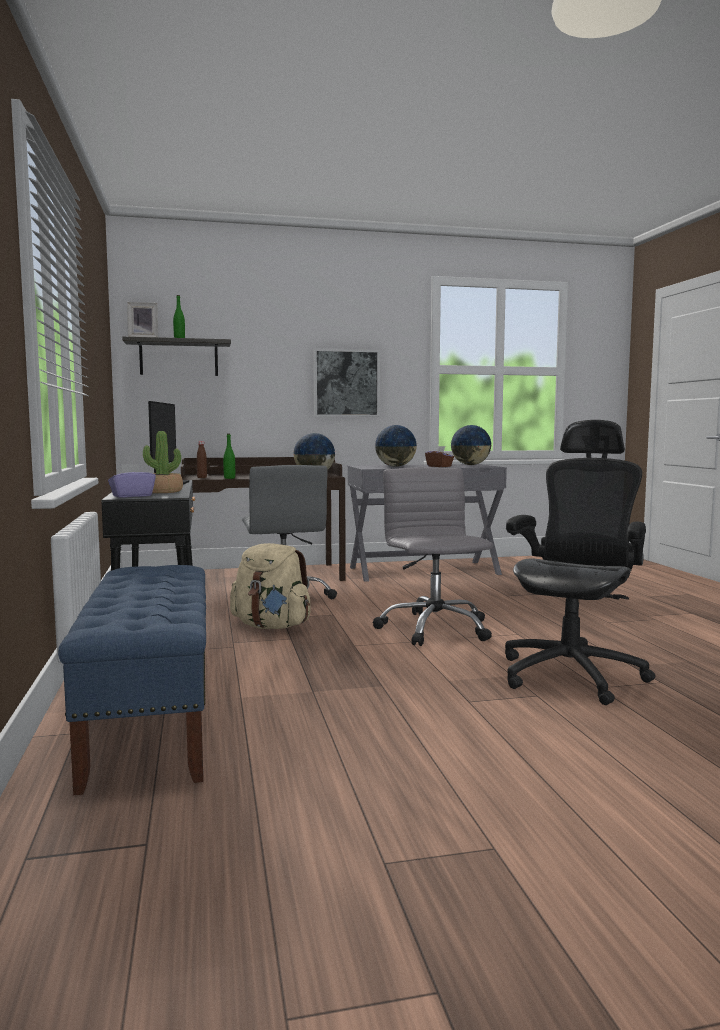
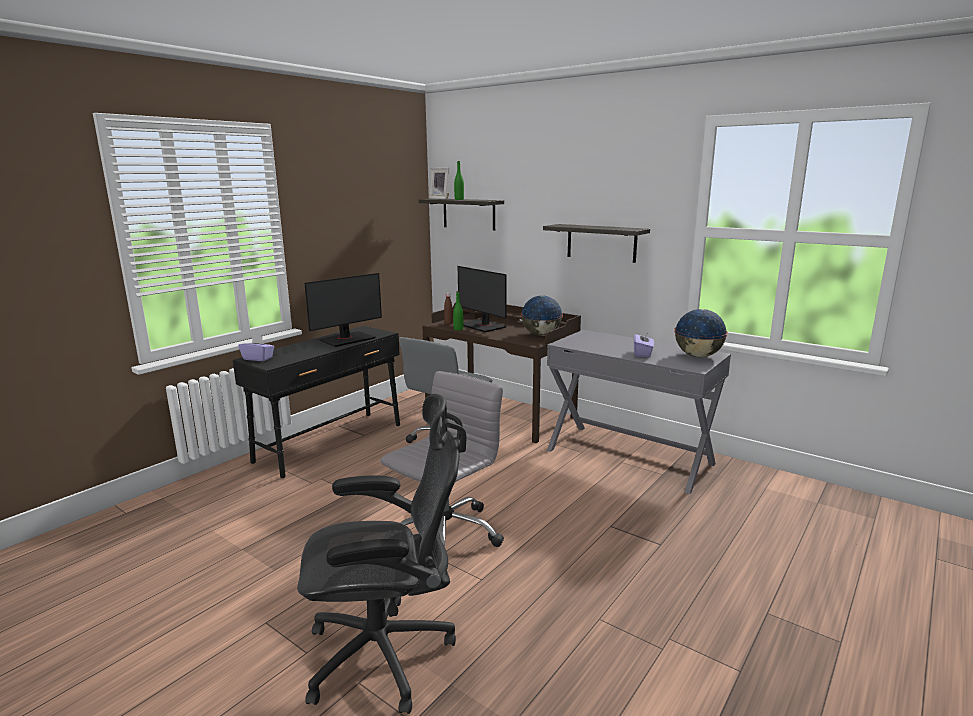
camera: 50 degrees right, 10 degrees up
blue bench [58,565,206,796] -> none
potted plant [143,431,183,493] -> none
beige backpack [230,543,311,629] -> none
picture [313,348,380,417] -> shelf [543,224,650,263]
globe [375,425,417,467] -> none
brown tissue box [425,446,454,467] -> purple tissue box [634,331,654,357]
none -> monitor [458,266,507,332]

